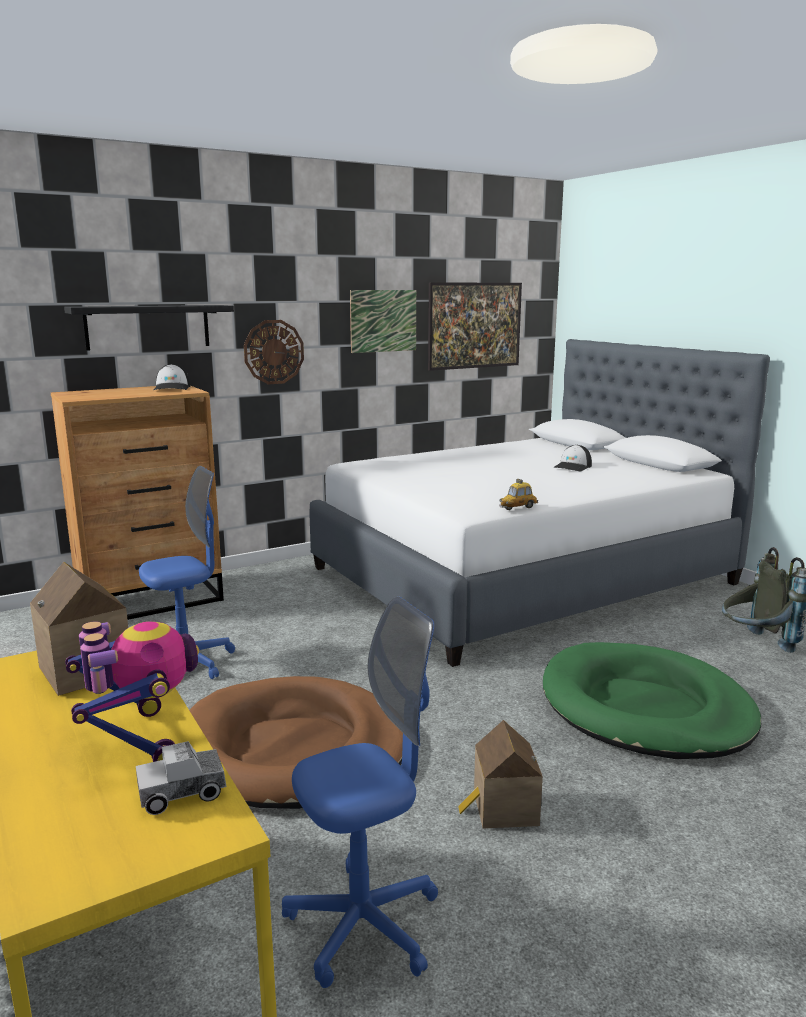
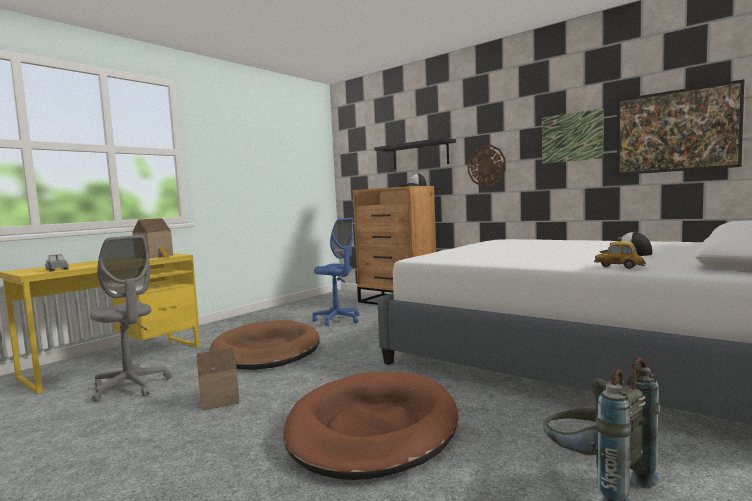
camera: 70 degrees right, 10 degrees down
toy robot [65,621,199,762] -> none
blue office chair [282,596,438,988] -> grey office chair [90,235,171,402]
toy car [500,479,538,510] -> toy car moved to [594,237,646,269]
green dog bed [543,642,761,759] -> brown dog bed [283,372,458,480]

